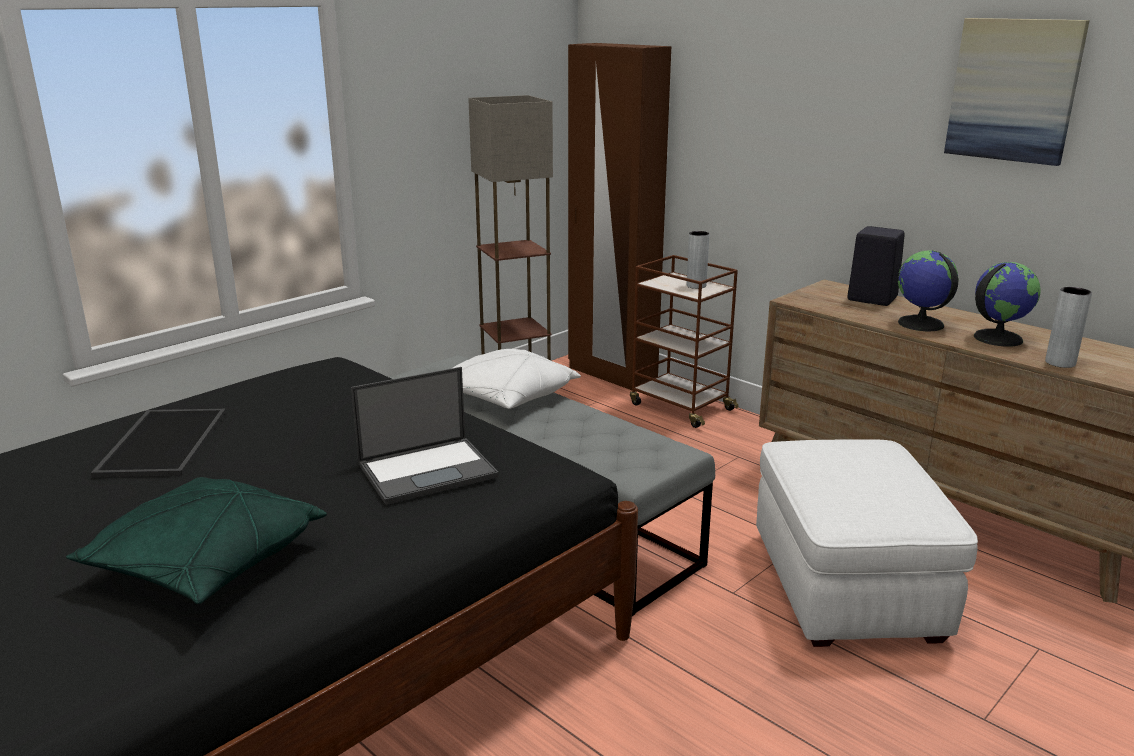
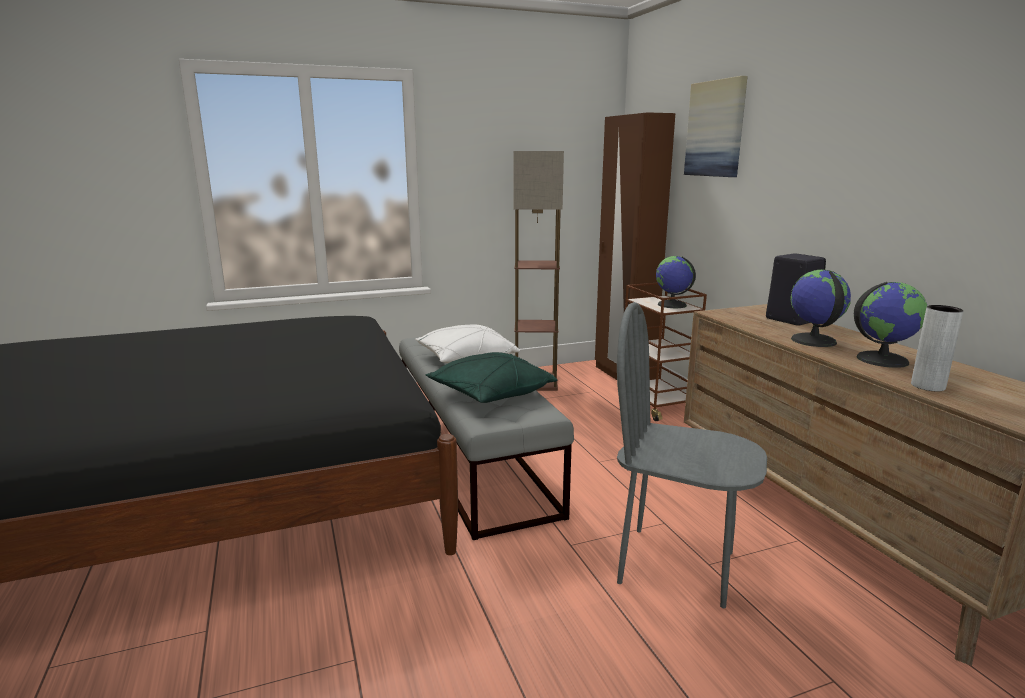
camera: 25 degrees right, 5 degrees down
green pillow [66,477,327,604] -> green pillow moved to [425,352,557,403]
tray [91,409,226,478] -> none
laptop [351,367,499,505] -> none
grey vase [687,231,710,289] -> globe [656,256,696,308]
white ottoman [756,439,978,647] -> grey chair [617,302,767,608]
picture [944,18,1090,166] -> picture moved to [684,76,748,177]

